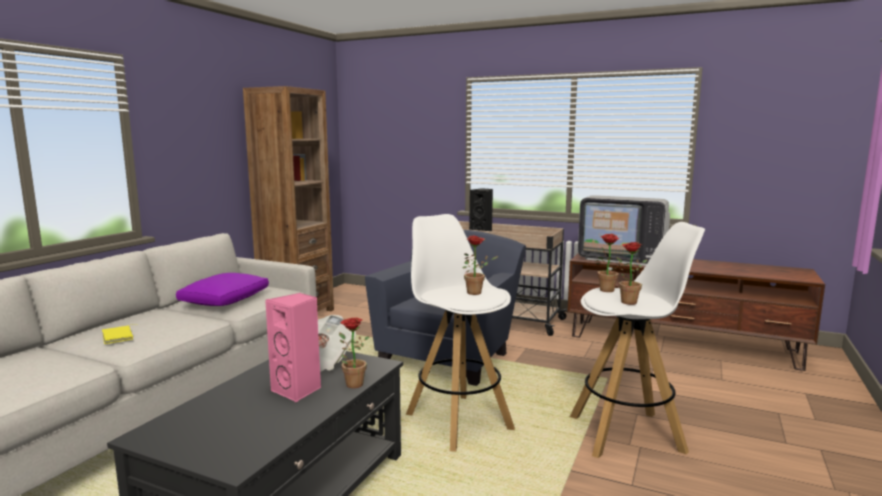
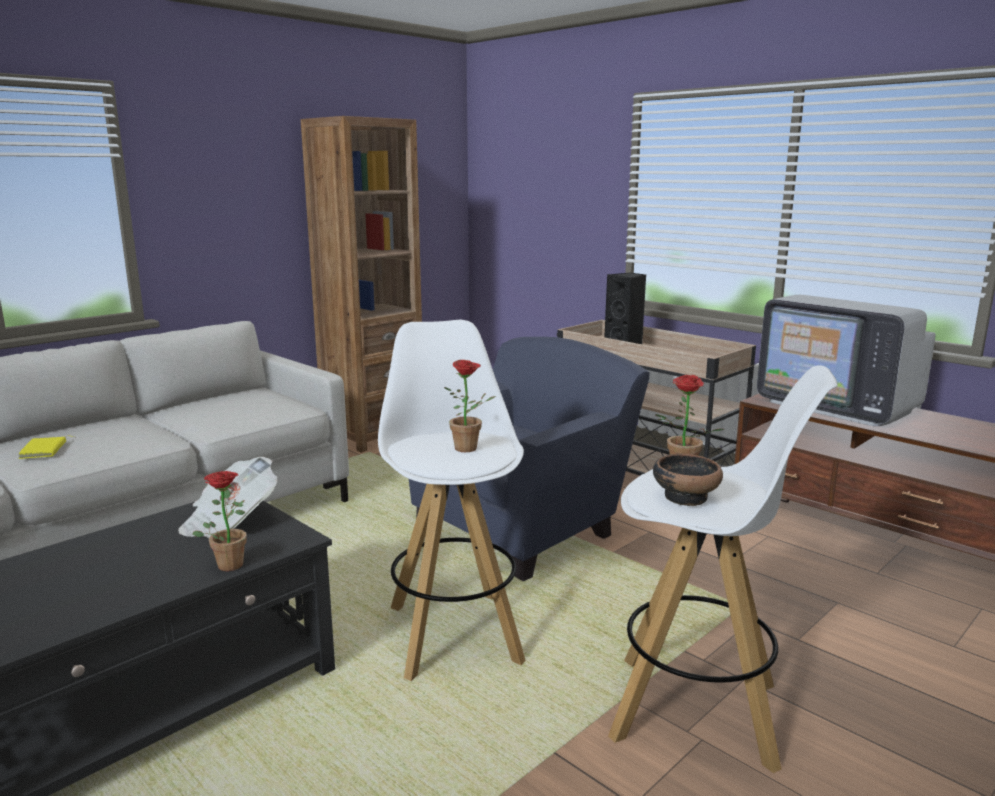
camera: 20 degrees right, 5 degrees up
purple pillow [176,273,269,306] -> none
pink speaker [265,293,321,402] -> none
potted plant [617,242,647,305] -> bowl [653,454,723,506]

